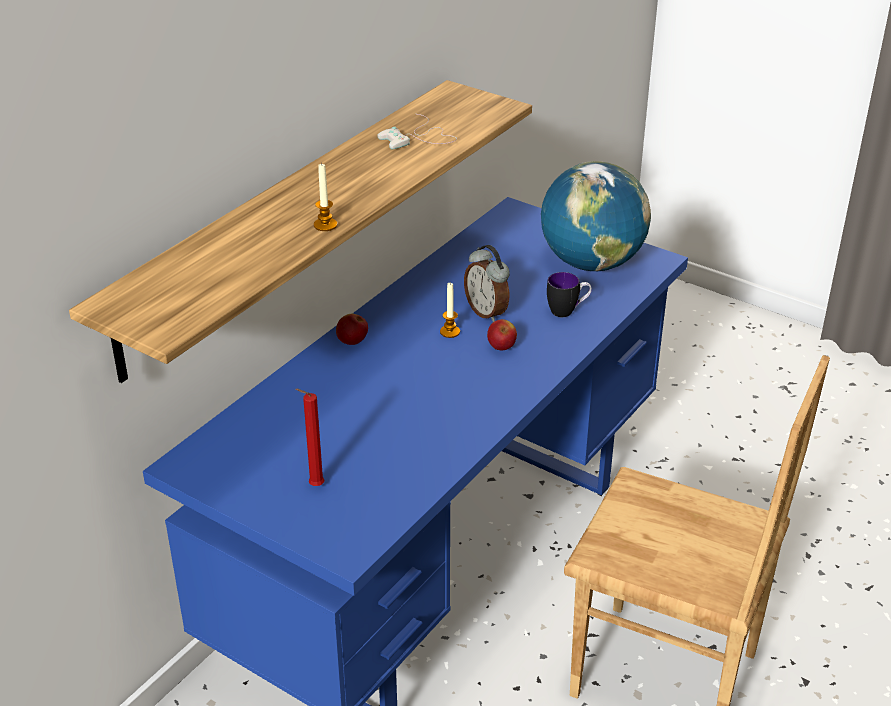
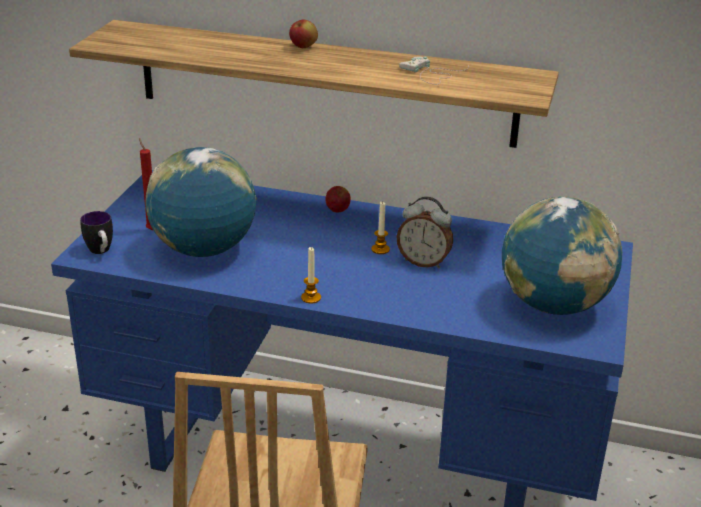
camera: 70 degrees right, 5 degrees down
candle [314,162,337,231] -> candle moved to [301,247,321,304]
alarm clock [464,245,510,322] -> alarm clock turned 105 degrees counterclockwise [397,196,453,268]
apple [487,319,517,350] -> apple moved to [289,20,318,48]
mug [547,272,592,317] -> mug moved to [80,211,113,254]
none -> globe [145,147,257,257]

